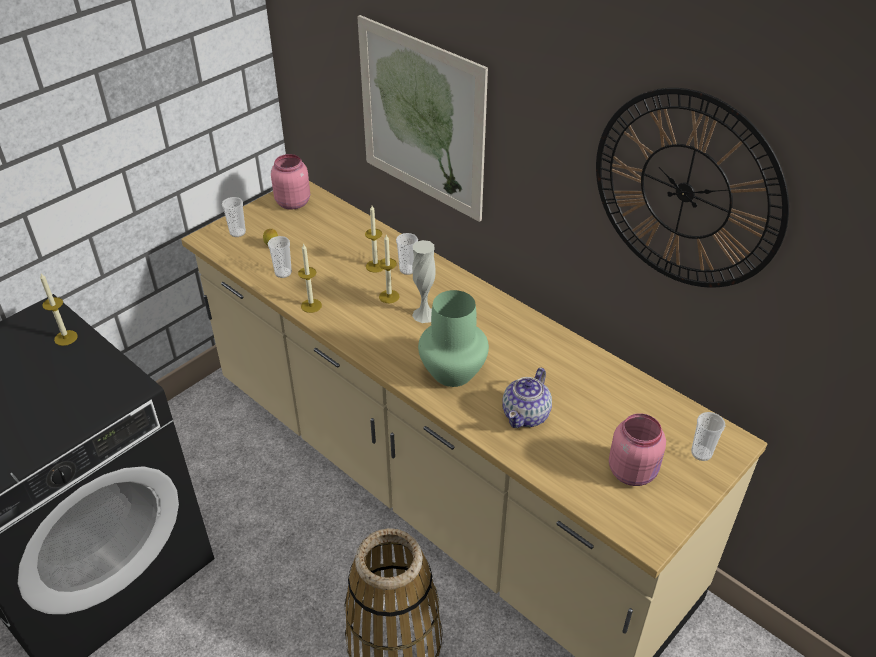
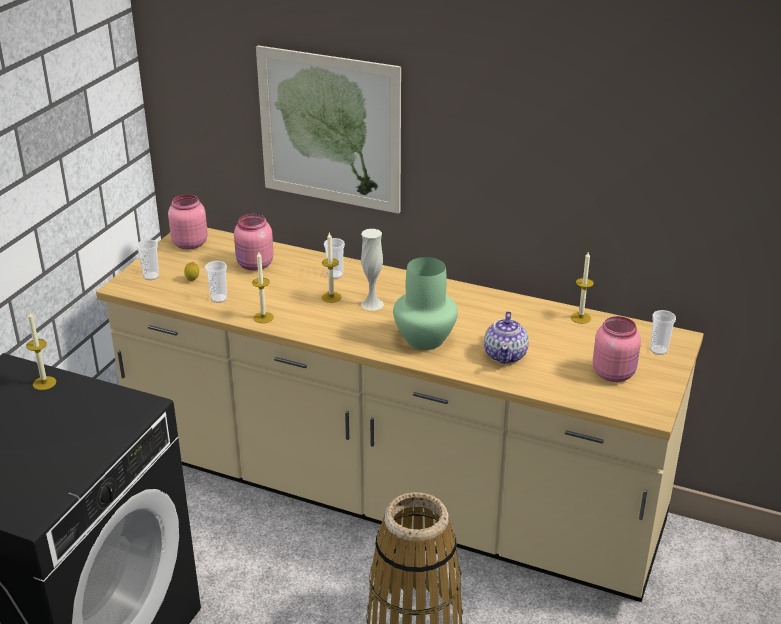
camera: 20 degrees left, 10 degrees down
candle [365,206,384,273] -> candle moved to [571,251,594,324]
wall clock [596,88,789,288] -> none
none -> pink jar [234,214,274,270]

